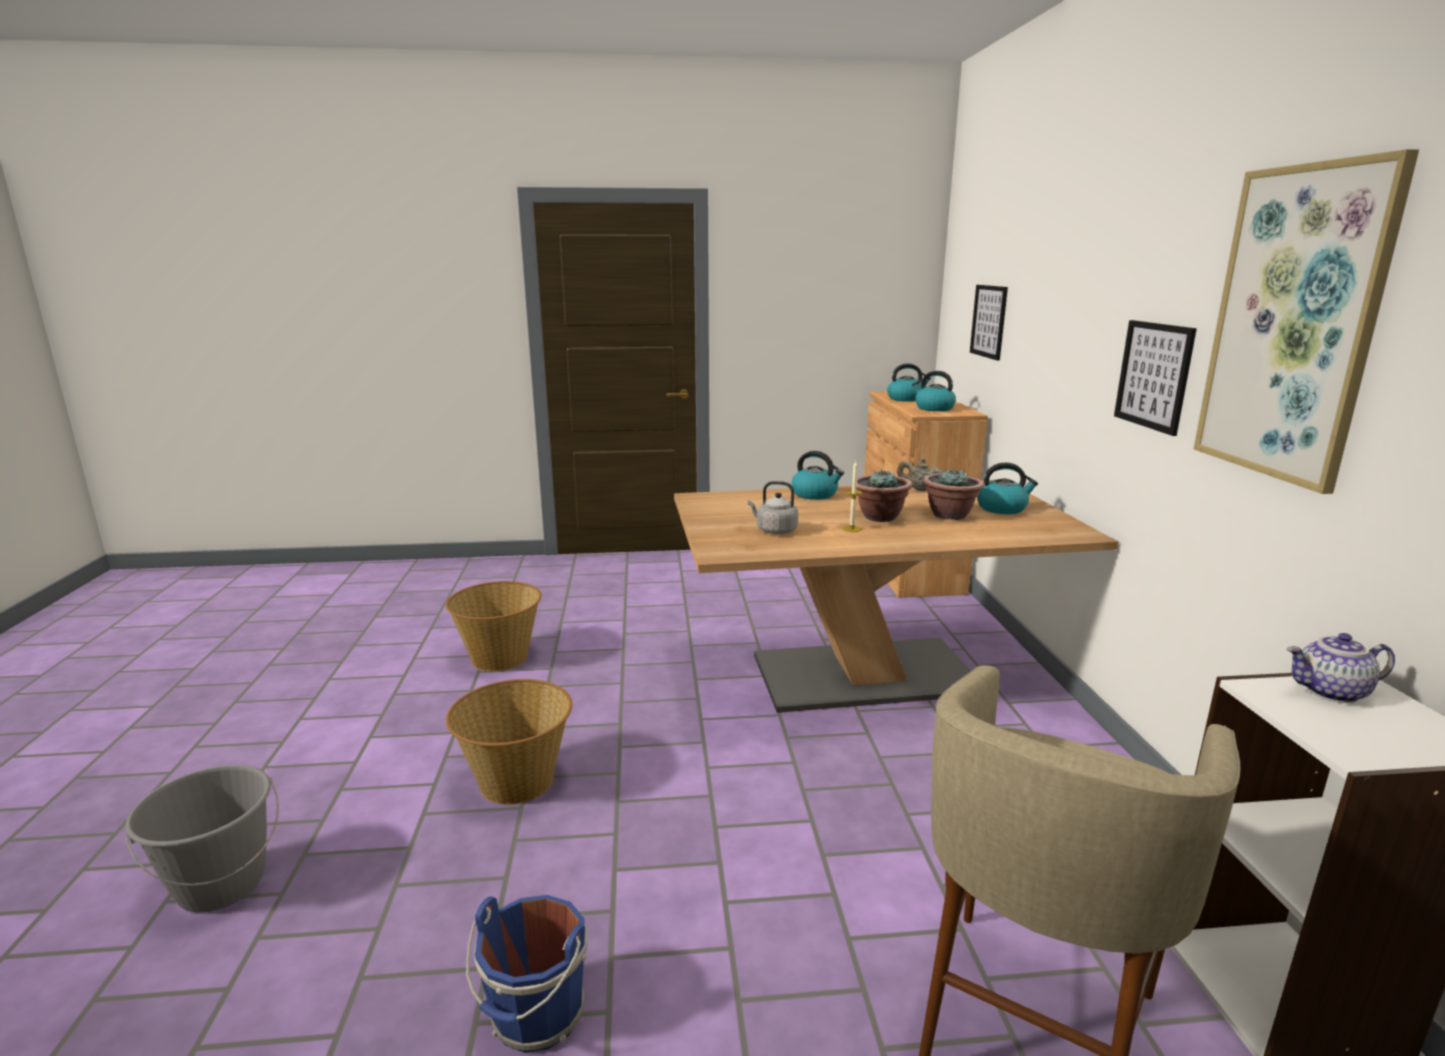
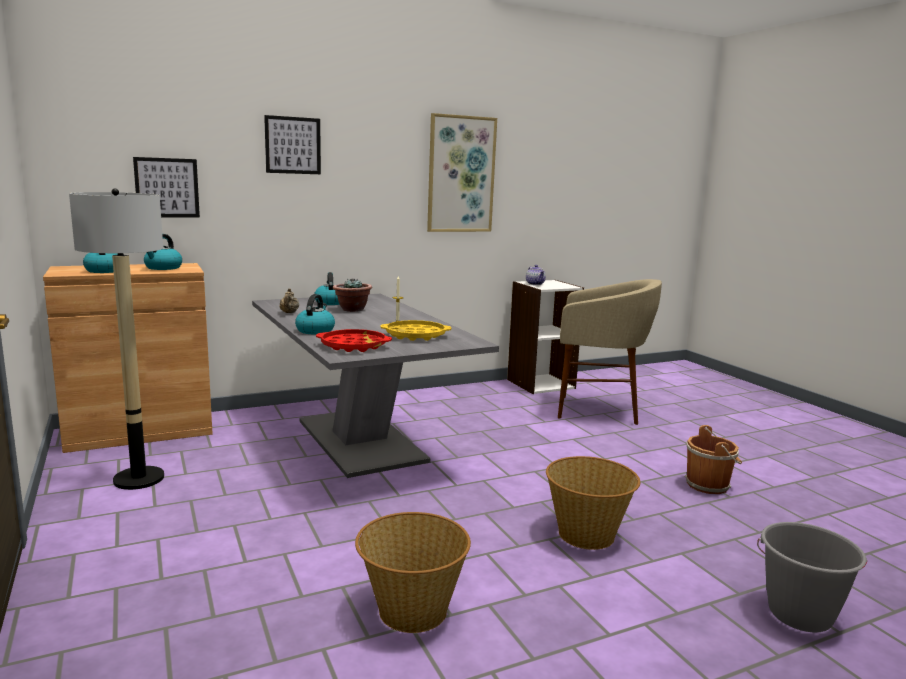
camera: 110 degrees left, 5 degrees down
blue bucket [466,895,588,1053] -> brown bucket [685,425,742,494]
brown dining table [674,480,1118,713] -> grey dining table [252,294,499,478]
grey kettle [748,481,798,534] -> yellow tray [380,320,451,341]
potted plant [856,469,912,522] -> none
picture [1114,320,1197,436] -> picture moved to [264,115,321,174]
none -> floor lamp [69,189,164,490]
none -> red tray [316,329,392,352]

